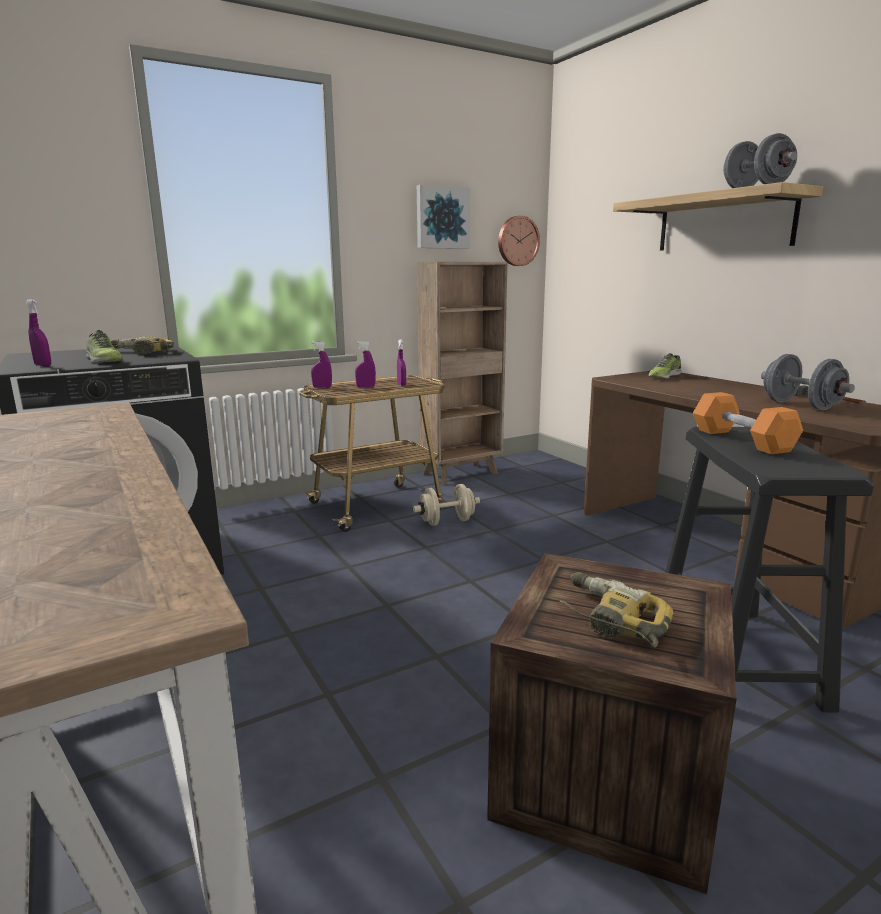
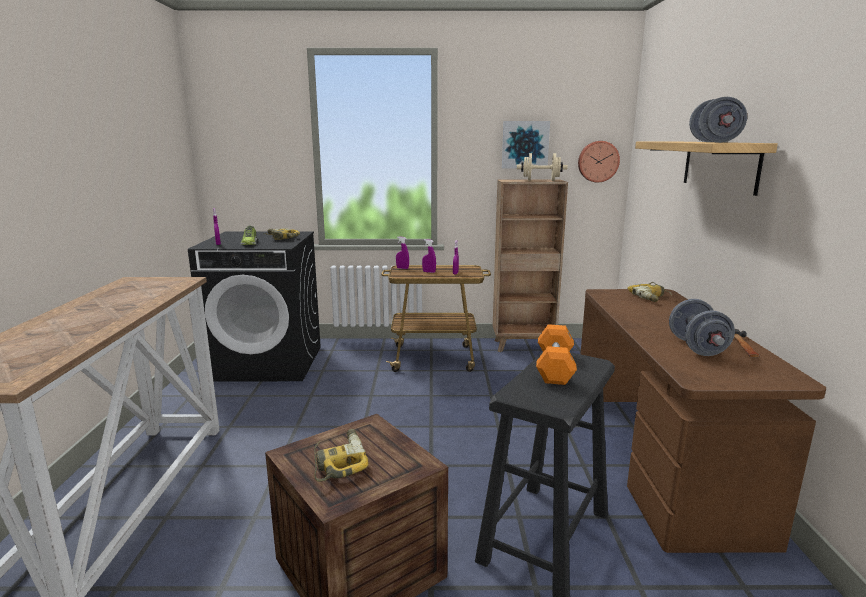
camera: 30 degrees right, 0 degrees up
beige dumbbell [413,484,480,526] -> beige dumbbell moved to [517,153,568,181]
shoe [648,353,681,379] -> power drill [627,282,672,302]

